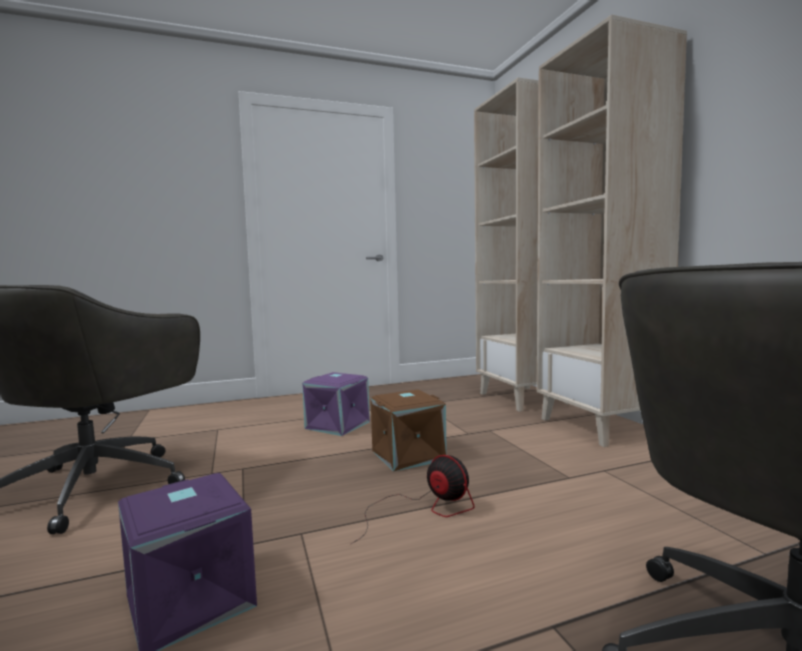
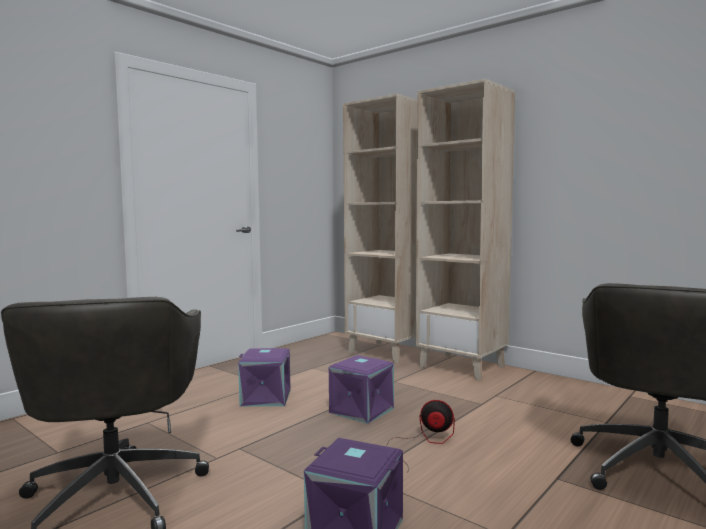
camera: 30 degrees left, 0 degrees up
brown storage box [371,390,447,472] -> purple storage box [329,355,394,424]

